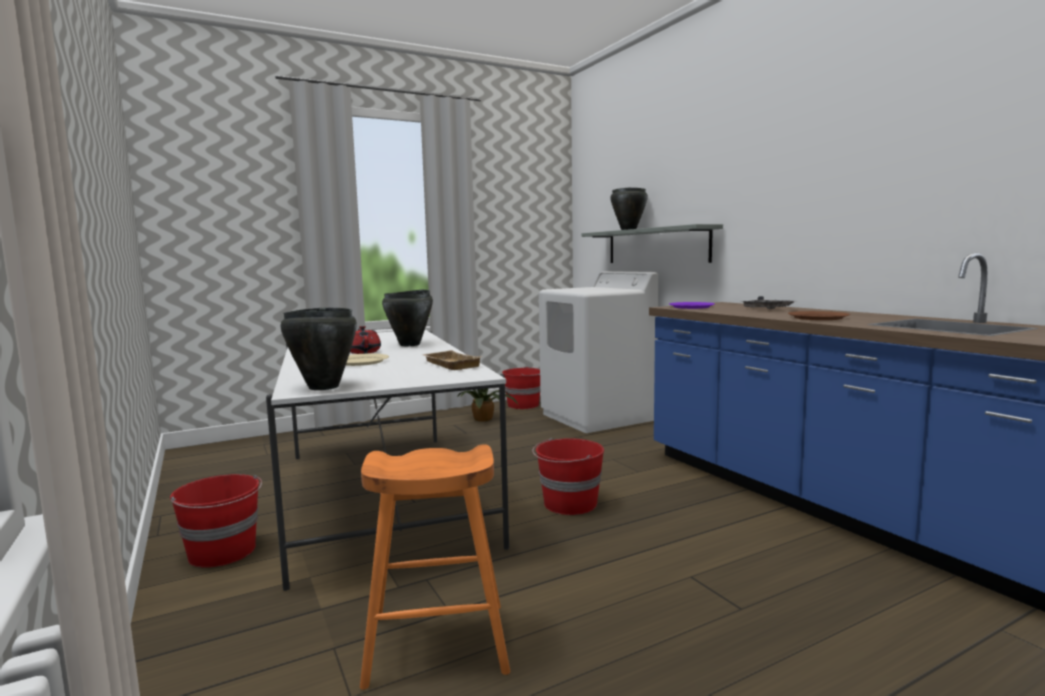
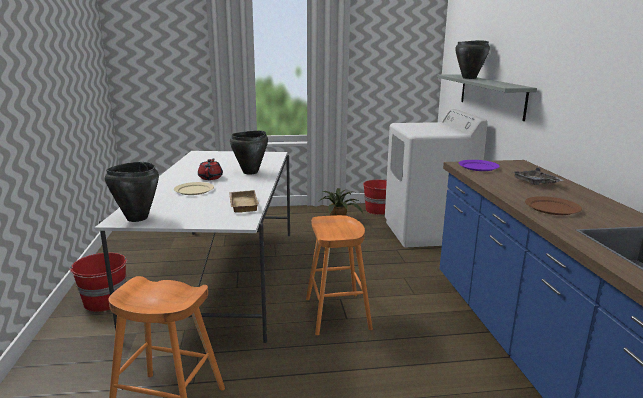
camera: 20 degrees right, 10 degrees up
red bucket [532,438,604,515] -> orange stool [306,215,373,335]

